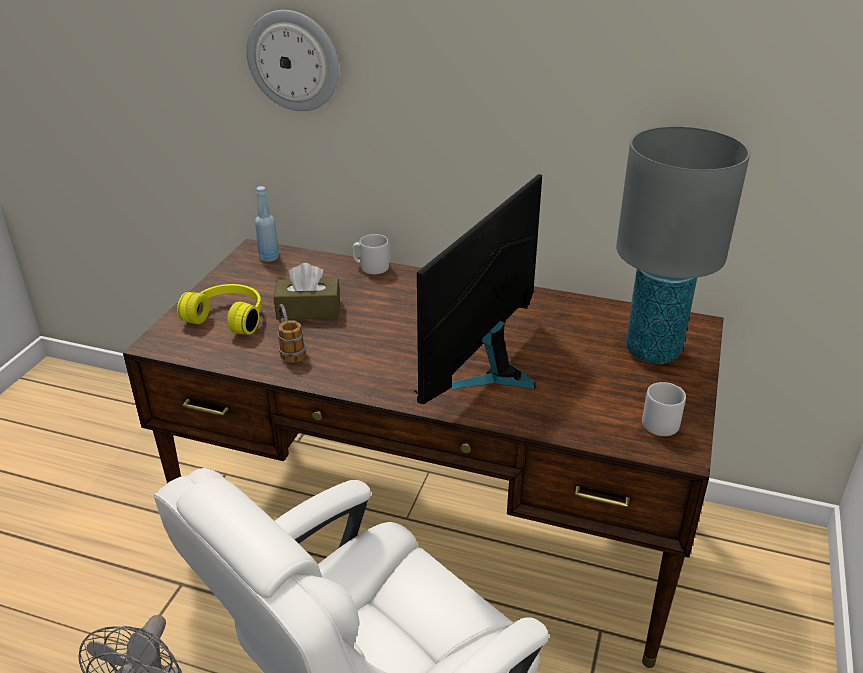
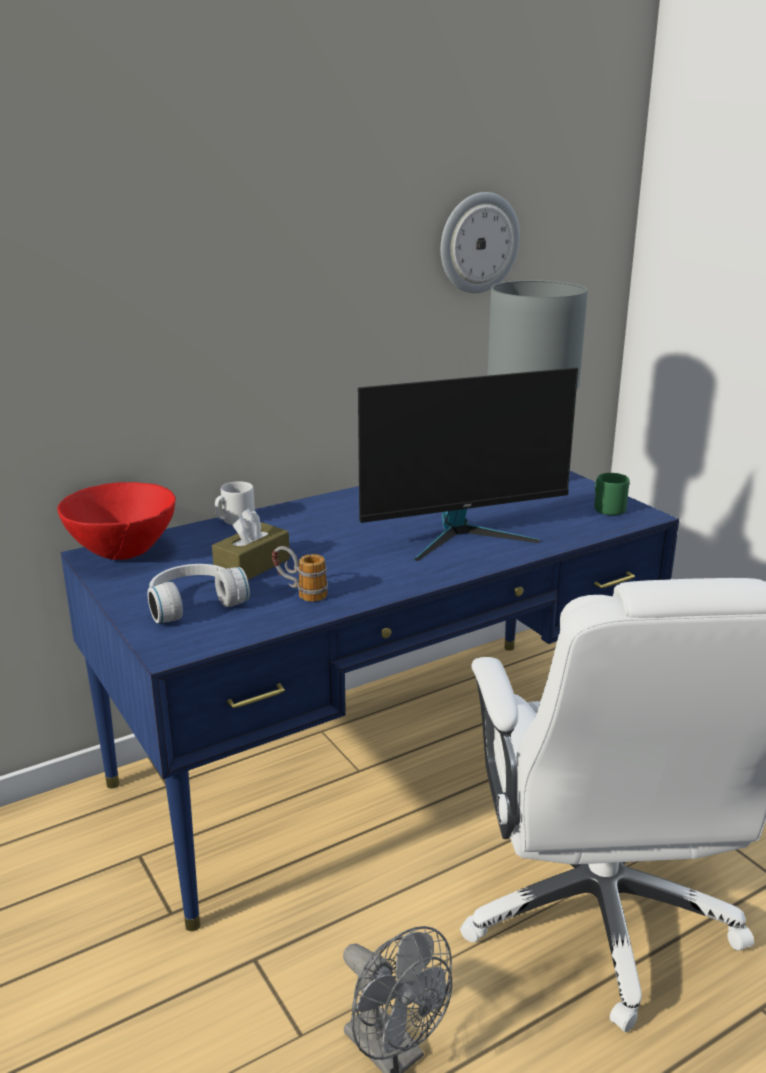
camera: 50 degrees left, 10 degrees down
brown desk [123,239,724,668] -> blue desk [61,471,679,931]
yellow headphones [177,284,262,335] -> white headphones [148,564,250,623]
wall clock [247,10,339,111] -> wall clock moved to [441,192,520,293]
blue bottle [255,186,279,262] -> red bowl [57,482,176,560]
monitor [414,174,542,404] -> monitor turned 90 degrees counterclockwise [358,368,578,561]
grey mug [642,382,686,436] -> green mug [594,473,629,515]

